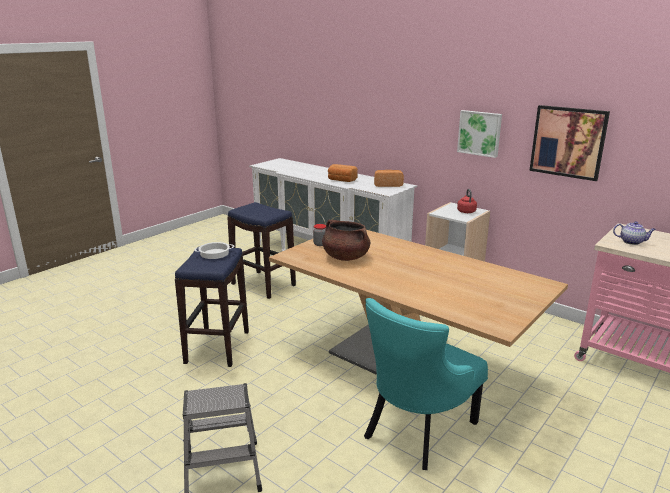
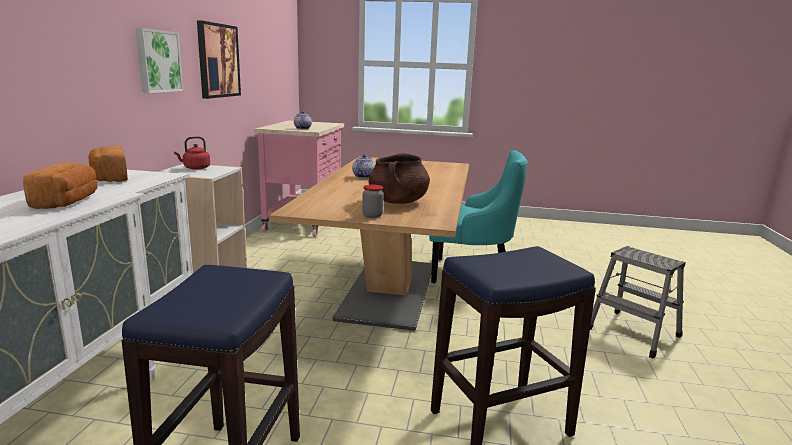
camera: 120 degrees left, 5 degrees down
cooking pot [194,242,234,259] -> none
none -> teapot [352,154,375,178]

